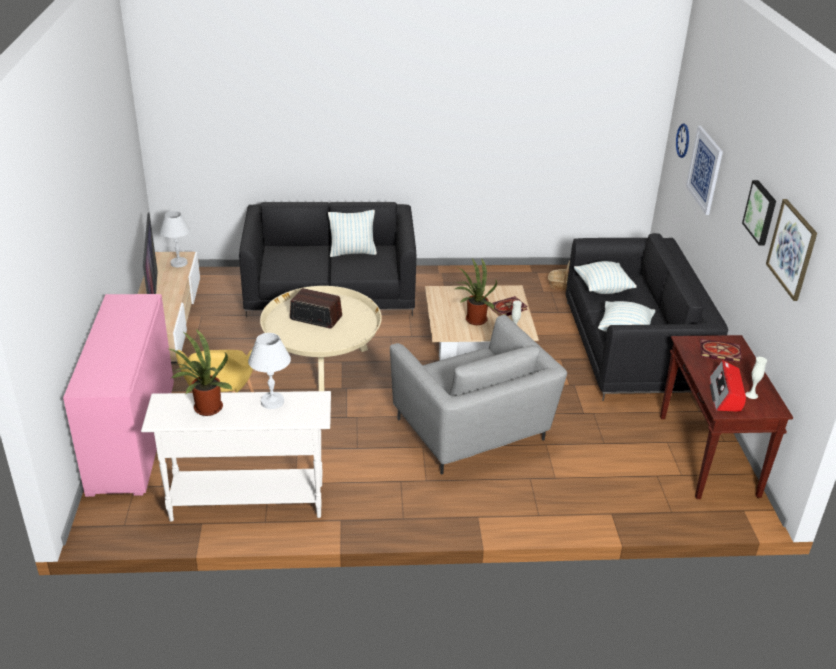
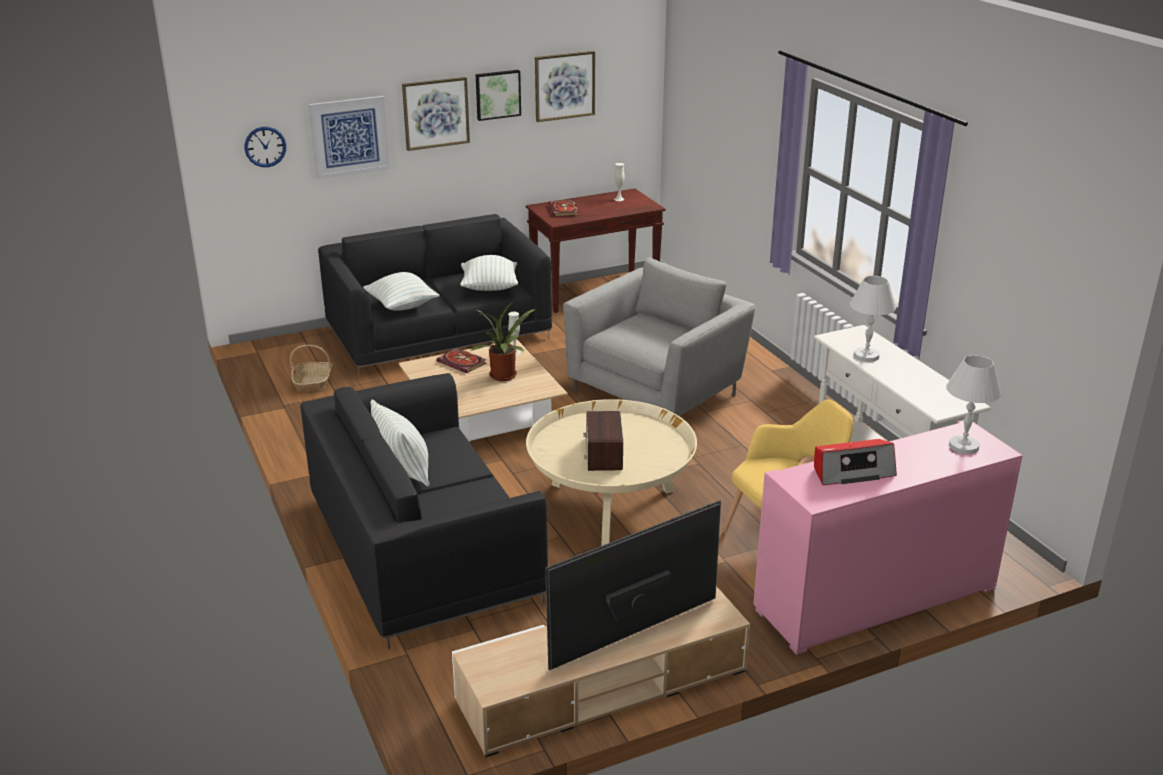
camera: 110 degrees left, 5 degrees down
white table lamp [160,211,190,267] -> white table lamp moved to [946,355,1001,454]
potted plant [169,329,233,416] -> none
radio [710,360,746,412] -> radio moved to [814,439,897,485]
none -> picture [402,77,470,151]

